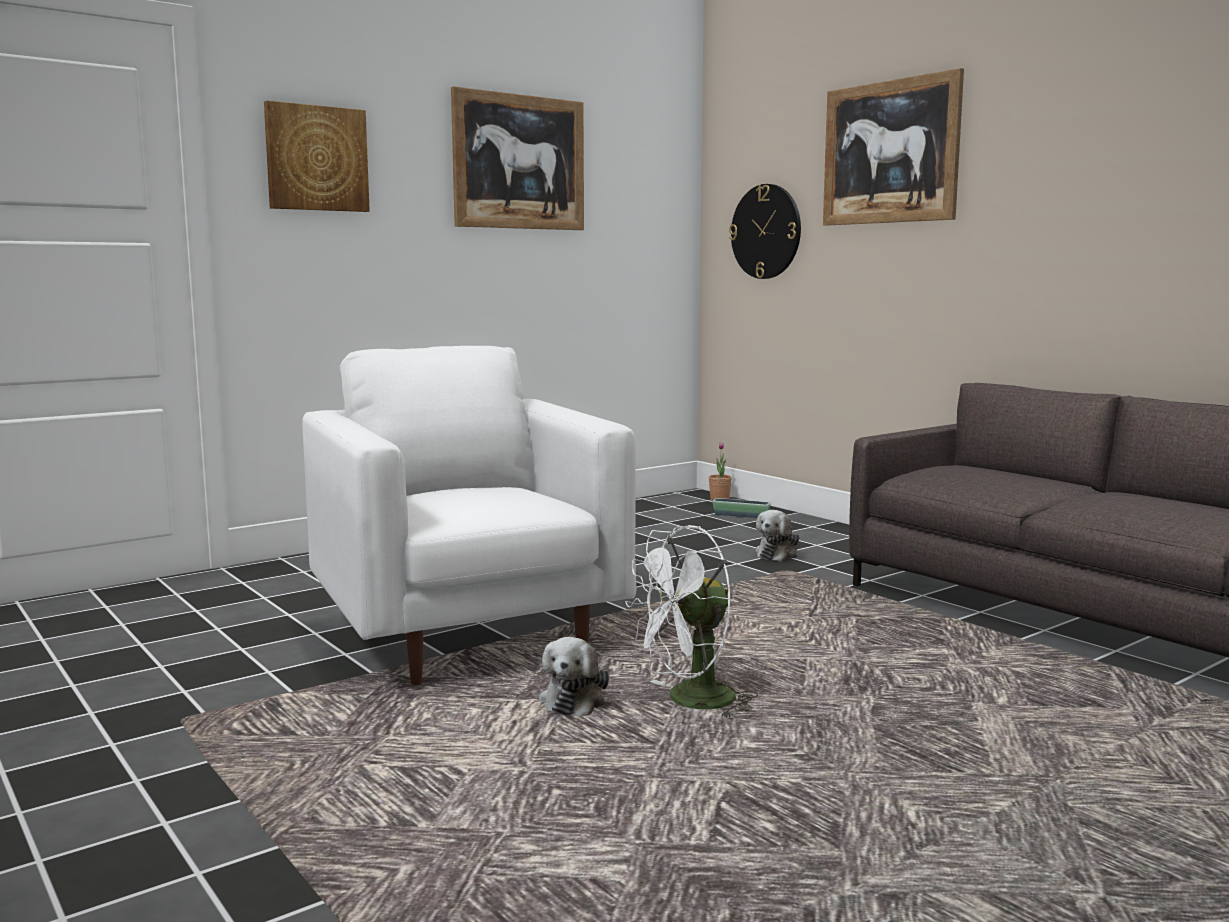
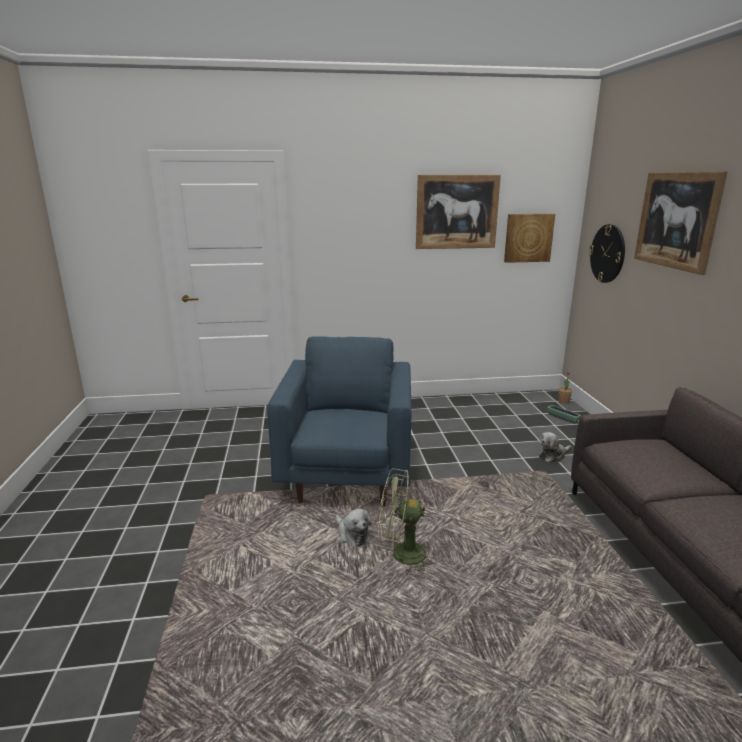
camera: 30 degrees right, 10 degrees up
picture [264,101,370,212] -> picture moved to [504,214,555,263]
white armchair [302,346,636,685] -> blue armchair [267,336,412,506]
plush toy [539,637,609,716] -> plush toy turned 75 degrees counterclockwise [336,508,372,547]
white fan [625,525,758,719] -> green fan [378,469,437,573]

